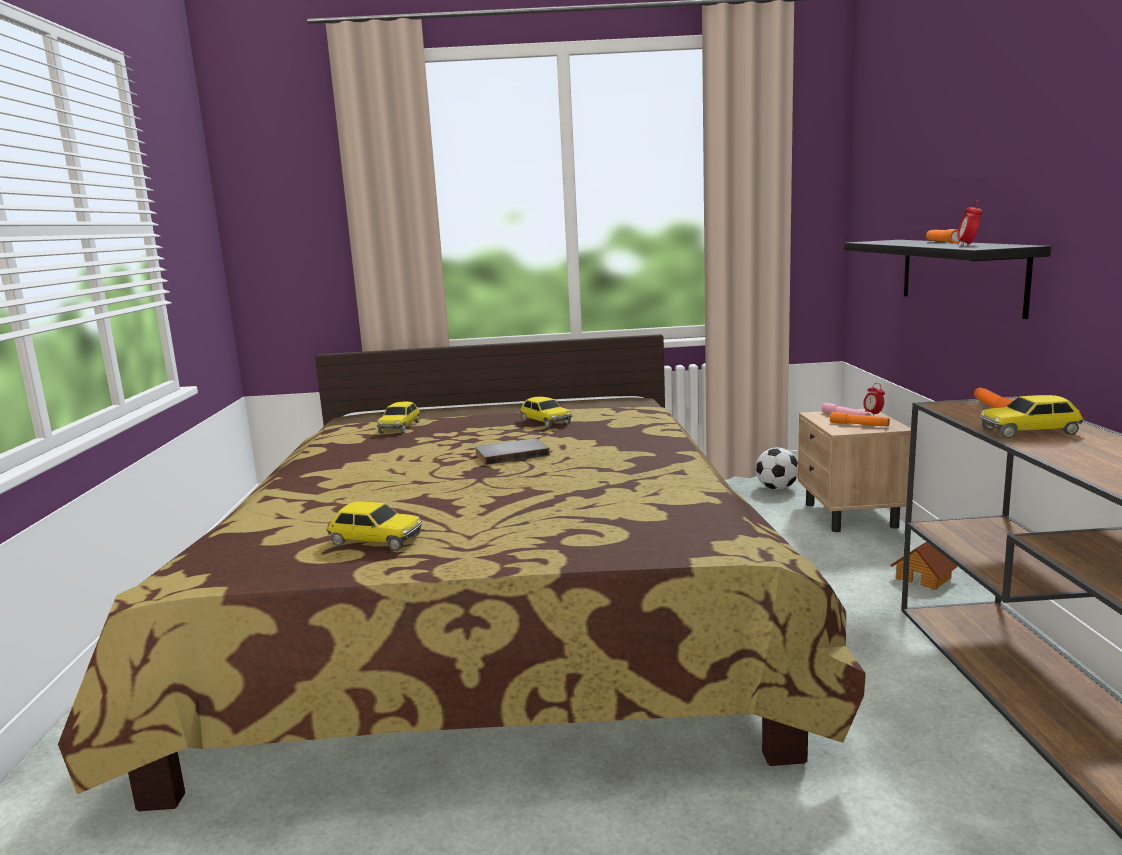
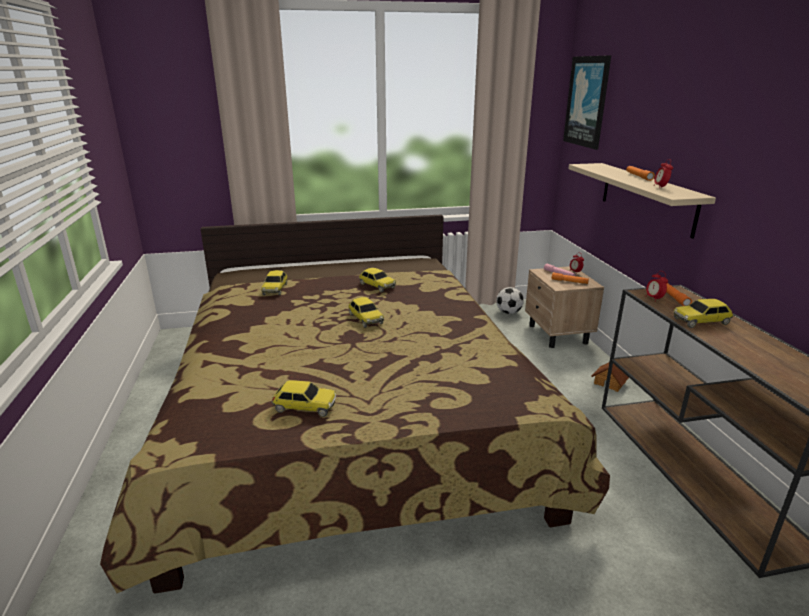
camera: 10 degrees left, 10 degrees up
grey book [475,438,550,465] -> toy car [348,297,384,328]
black shelf [844,240,1051,319] -> beige shelf [568,163,716,239]
none -> picture [563,55,611,150]
none -> alarm clock [646,271,668,302]

